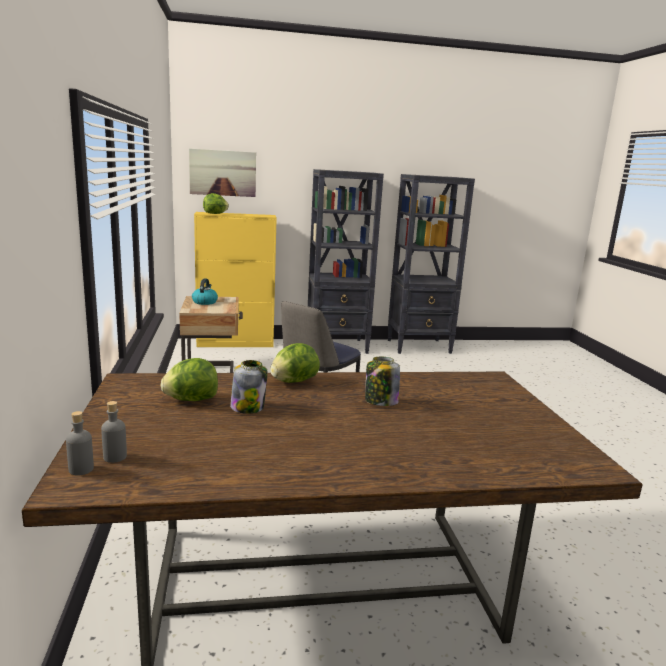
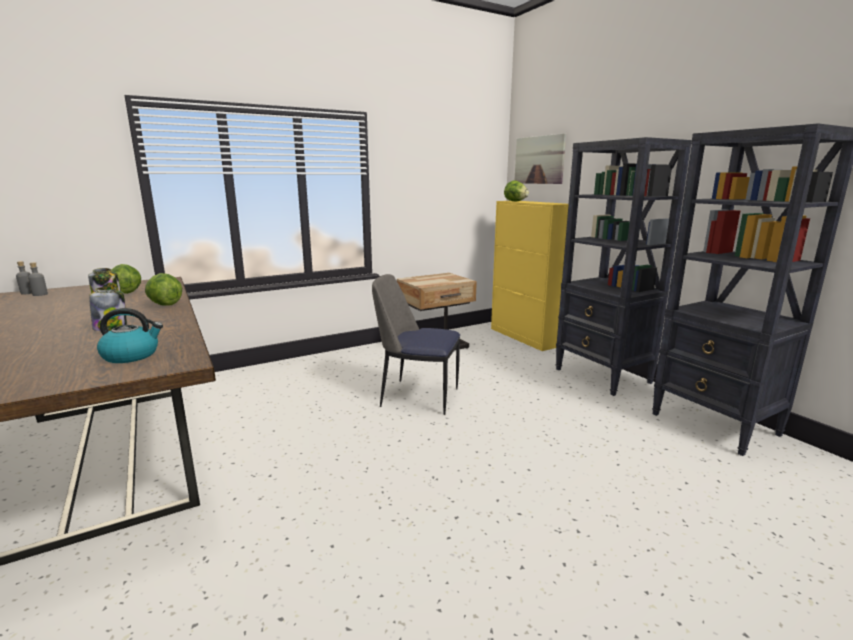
camera: 70 degrees right, 0 degrees up
kettle [192,278,218,305] -> kettle moved to [97,308,163,363]

